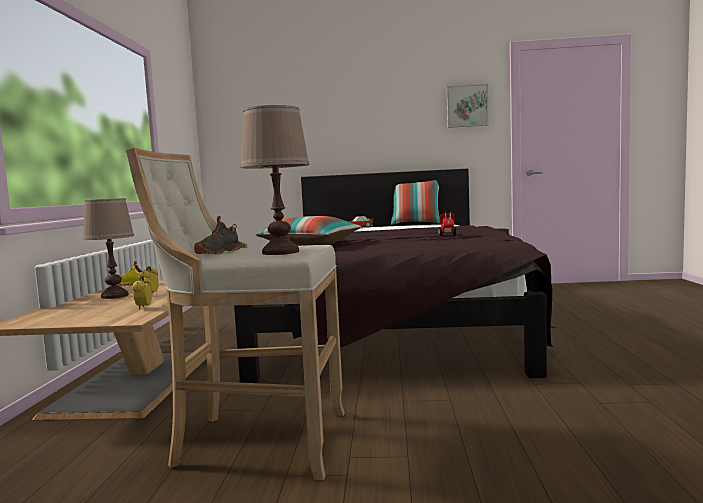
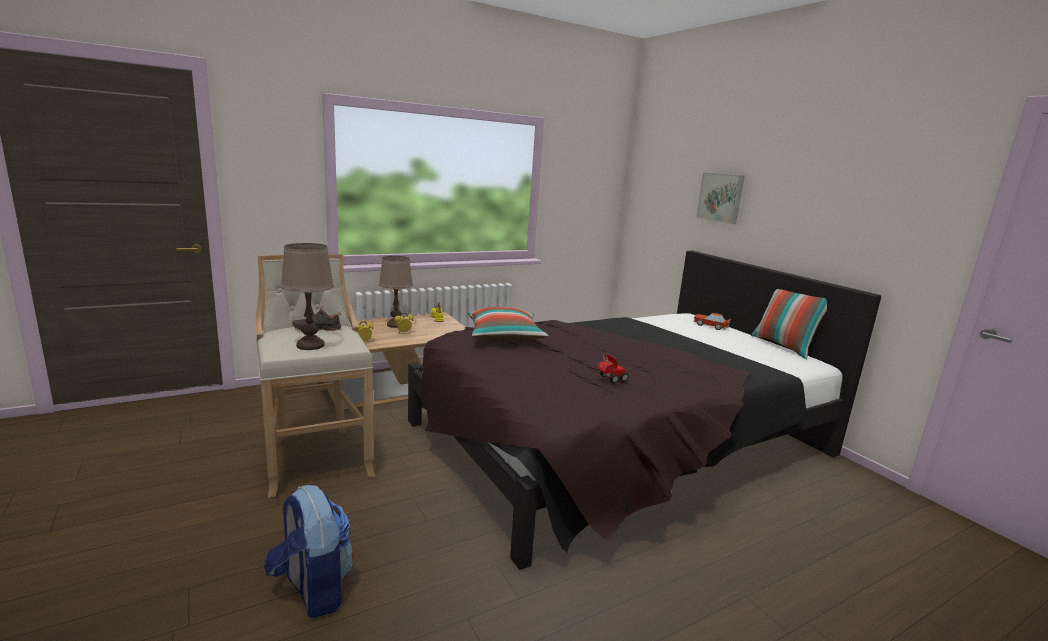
camera: 55 degrees right, 10 degrees up
picture [447,84,489,128] -> picture moved to [696,172,744,224]
none -> backpack [264,485,353,618]

